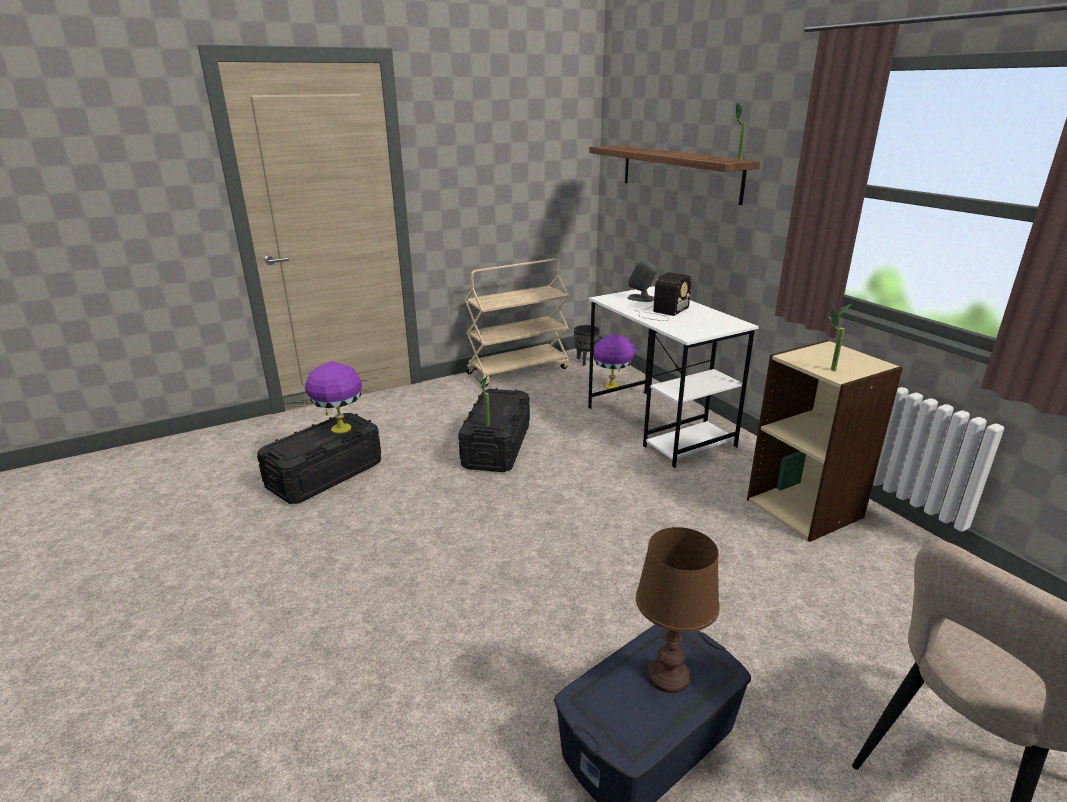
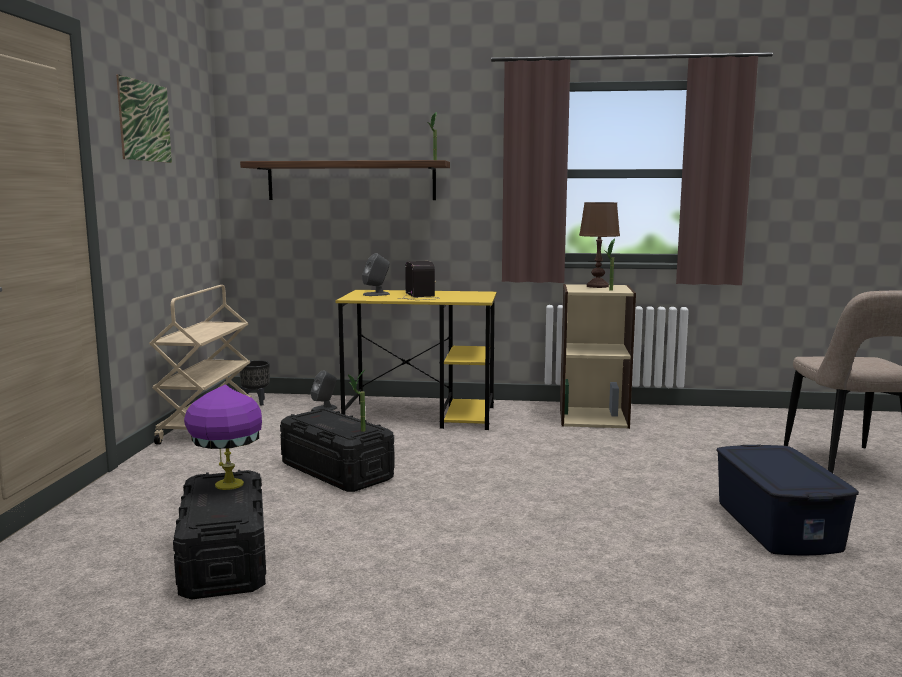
camera: 55 degrees left, 15 degrees down
white desk [588,286,759,468] -> yellow desk [335,290,497,430]
purple table lamp [594,333,635,389] -> grey speaker [311,370,337,410]
brown table lamp [636,527,720,693] -> brown table lamp moved to [579,202,620,288]
none -> picture [116,74,172,163]

